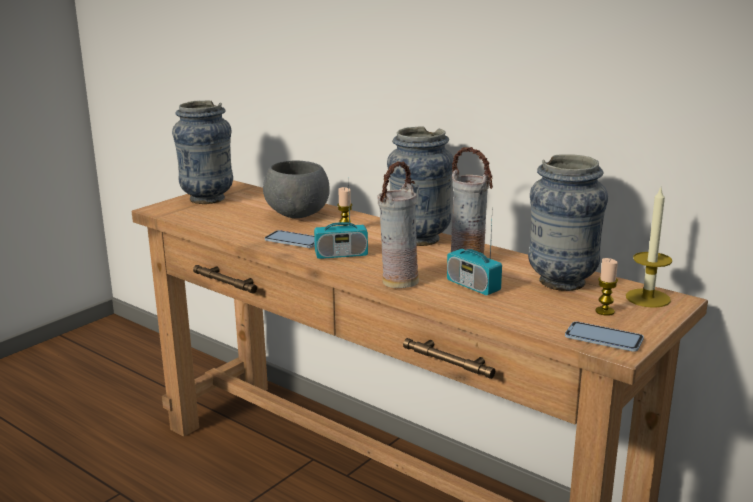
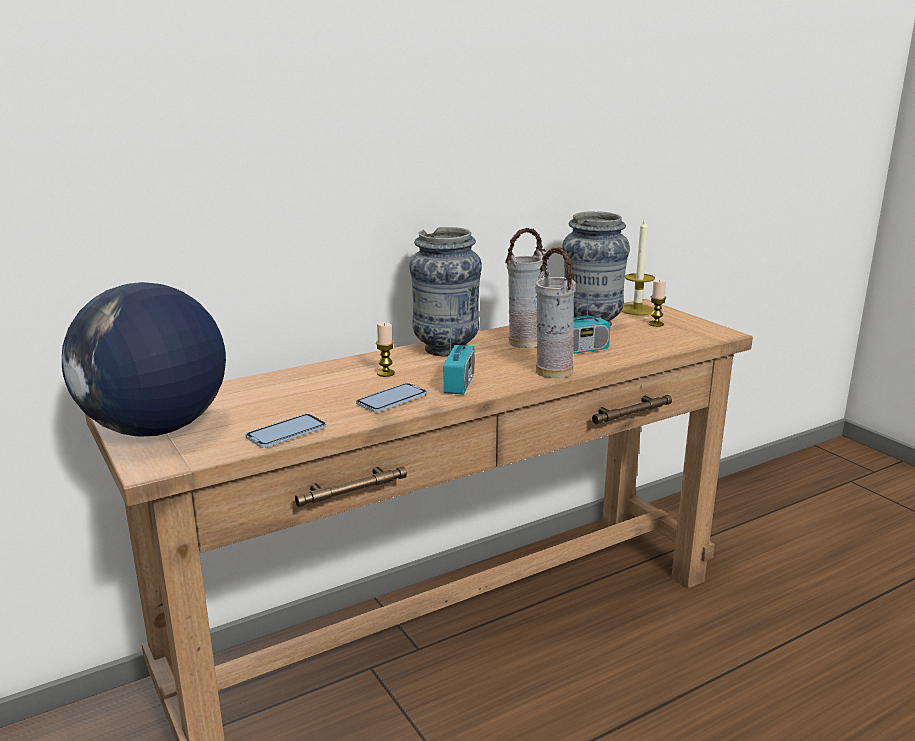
camera: 70 degrees left, 0 degrees up
vase [172,101,233,204] -> globe [62,282,226,436]
grey bowl [263,161,330,218] -> none
phone [565,322,644,352] -> phone moved to [245,414,326,448]

